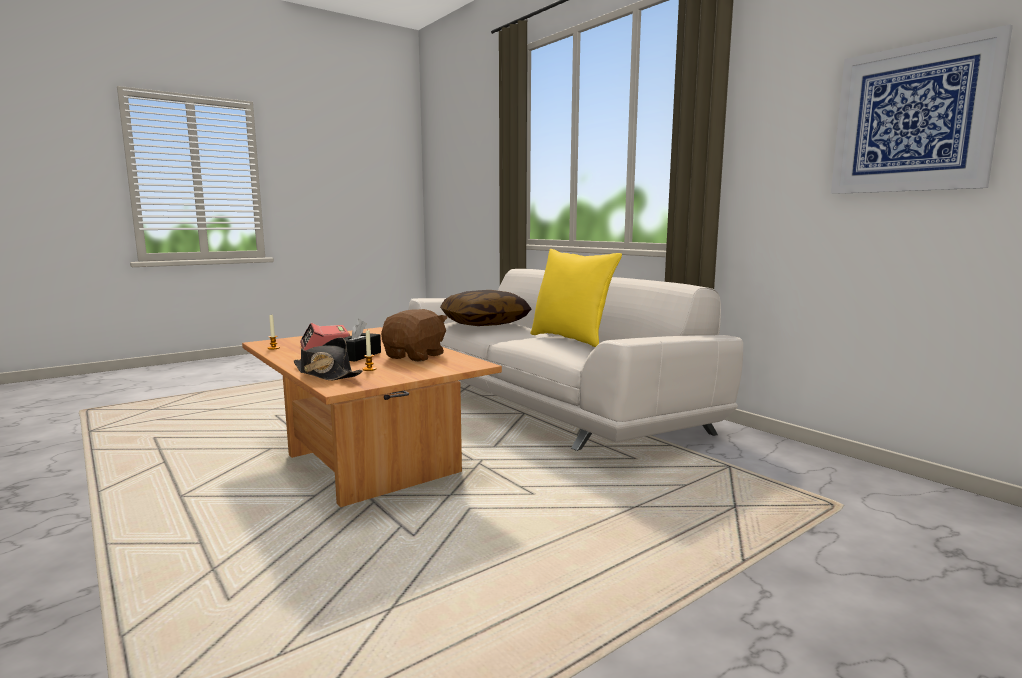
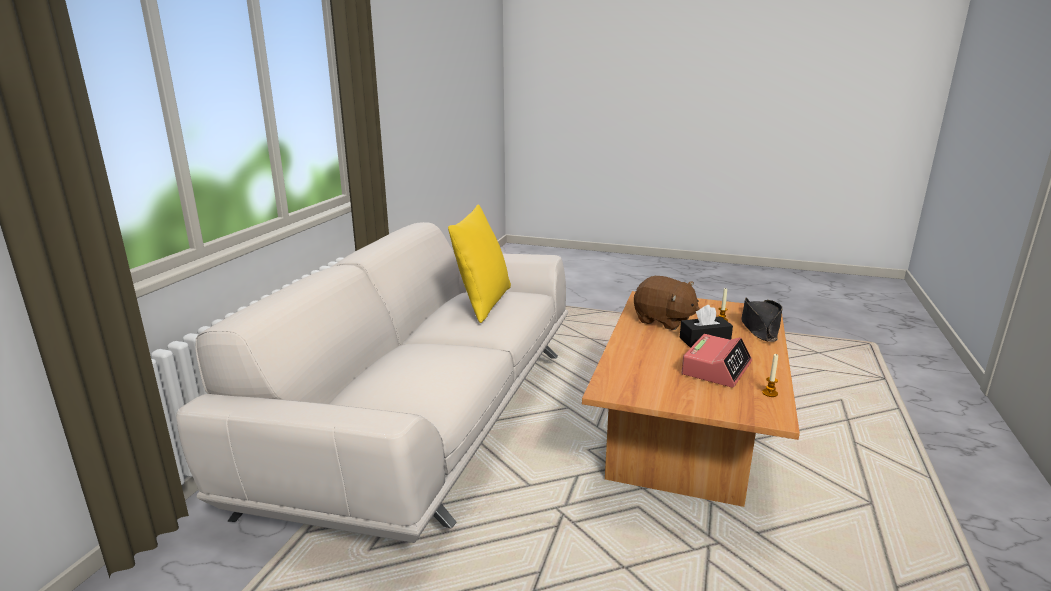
camera: 125 degrees left, 10 degrees up
brown plush toy [381,309,447,362] -> brown plush toy turned 135 degrees counterclockwise [634,276,700,330]
pillow [440,290,531,326] -> none
picture [831,24,1013,194] -> none

